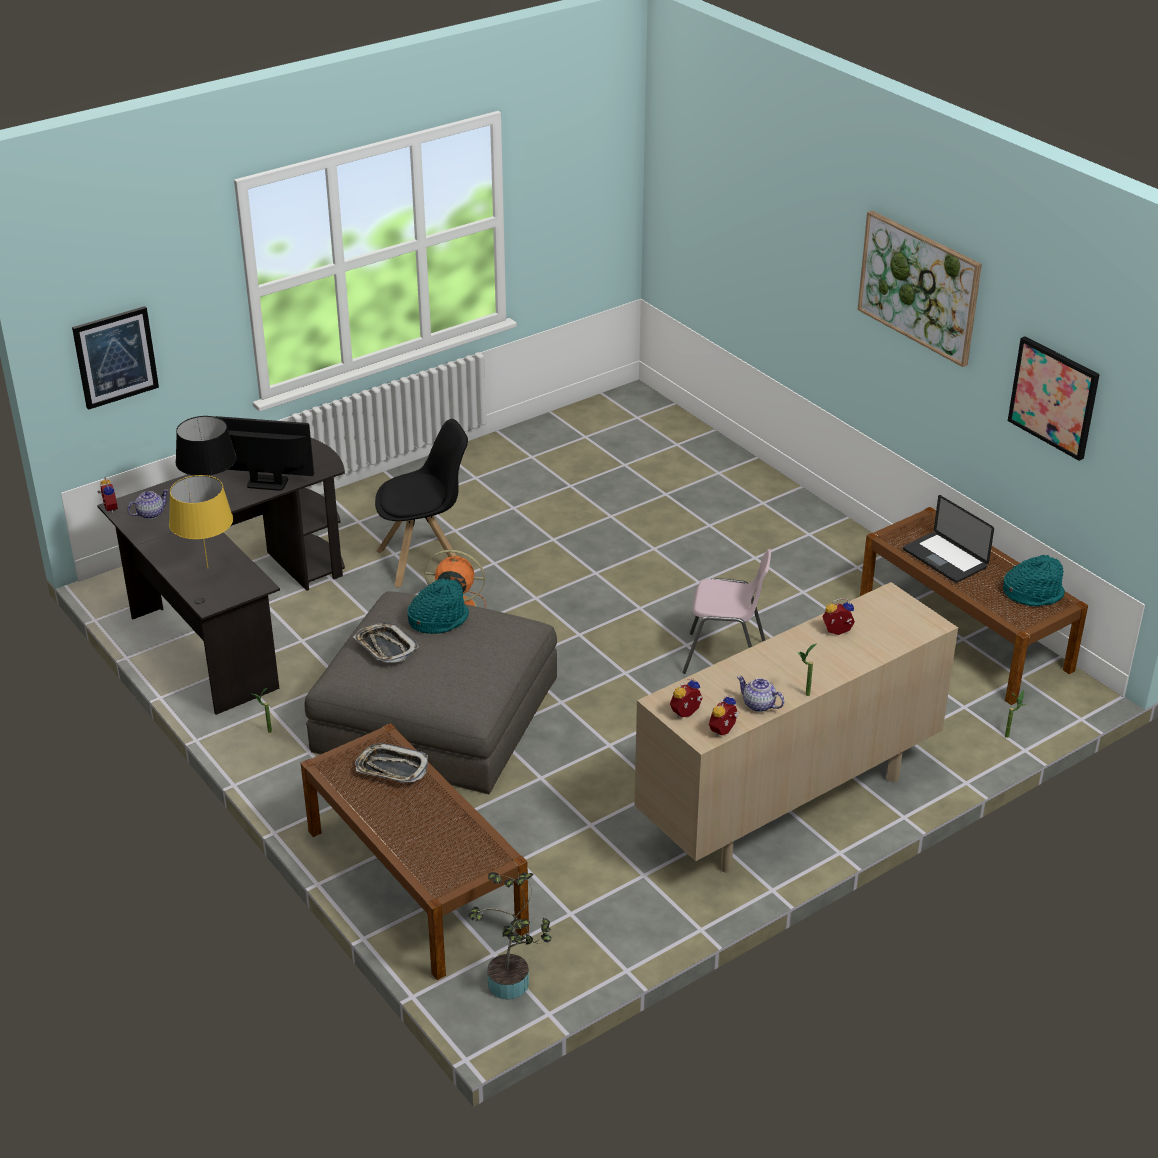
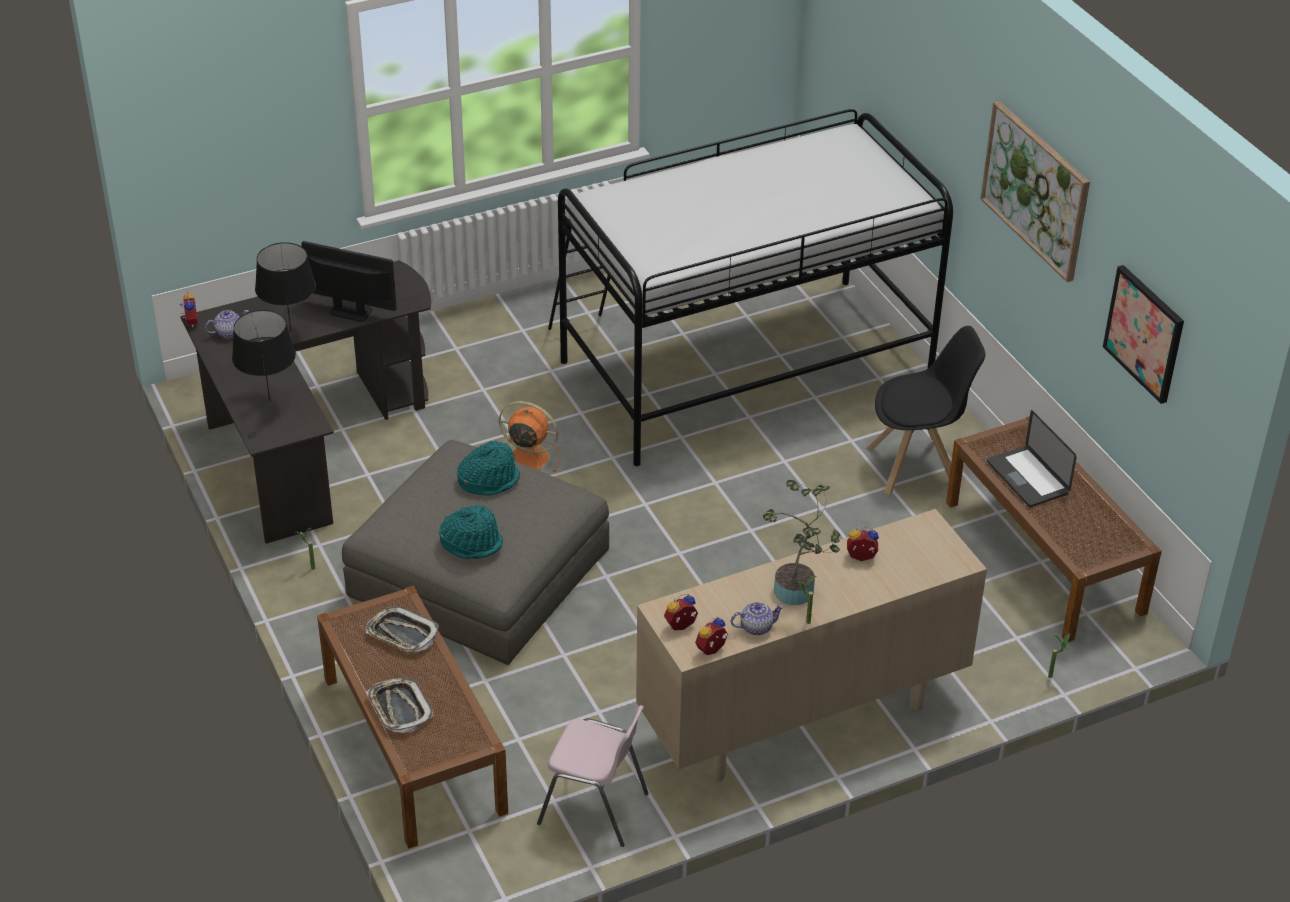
camera: 10 degrees right, 5 degrees up
picture [72,306,159,410] -> none
yellow table lamp [169,475,233,568] -> black table lamp [232,310,296,401]
tray [353,622,419,663] -> tray moved to [366,677,434,733]
black chair [375,419,468,588] -> black chair moved to [866,326,985,495]
potted plant [468,872,552,999] -> potted plant moved to [763,480,840,605]
pink chair [682,549,771,674] -> pink chair moved to [537,705,649,847]
teapot [737,676,784,712] -> teapot turned 120 degrees clockwise [731,602,784,635]
turquoise hat [1003,554,1065,606] -> turquoise hat moved to [439,505,503,559]
none -> black bed [548,109,953,466]

